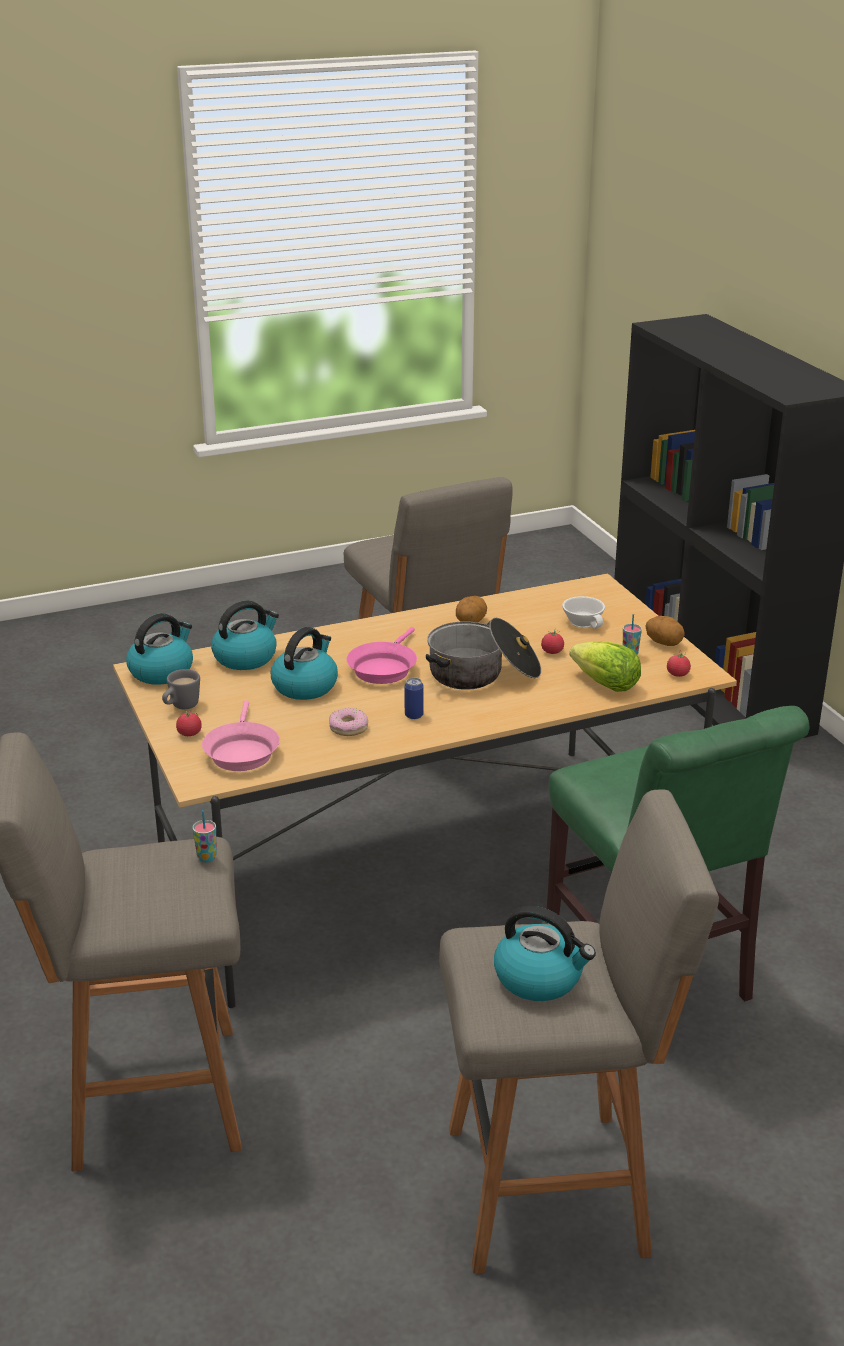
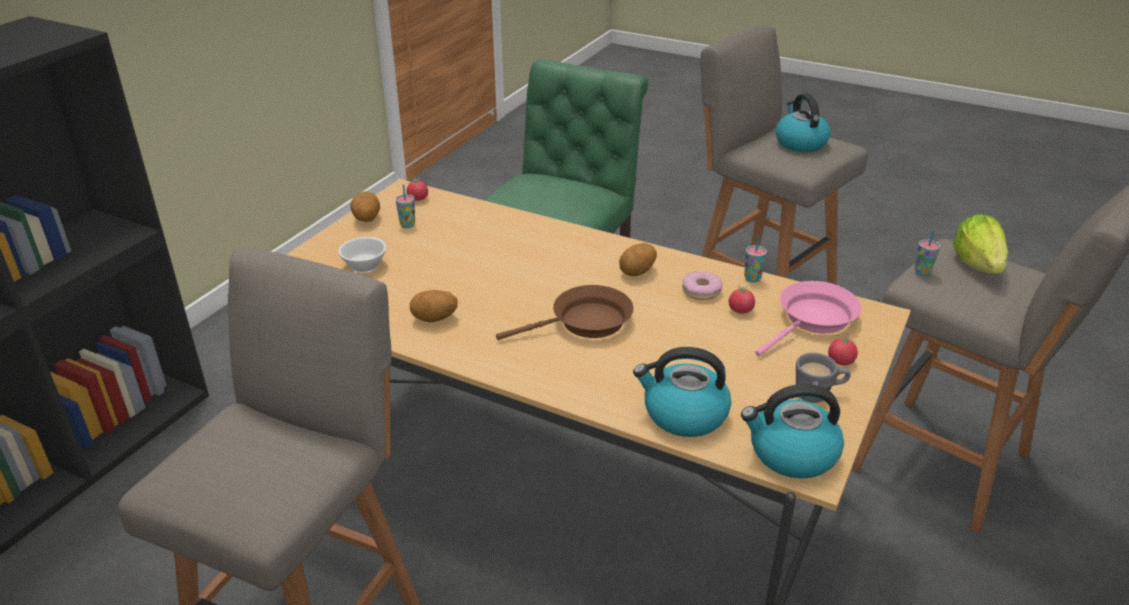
camera: 130 degrees left, 5 degrees up
kettle [271,627,338,700] -> none
pink frying pan [346,627,417,684] -> brown frying pan [496,285,634,340]
can [404,677,424,719] -> potato [619,243,657,276]
cooking pot [426,618,541,690] -> none
tomato [541,629,564,654] -> tomato moved to [729,285,755,313]
lettuce [570,641,641,692] -> lettuce moved to [953,214,1009,274]
none -> cup [744,236,767,283]

